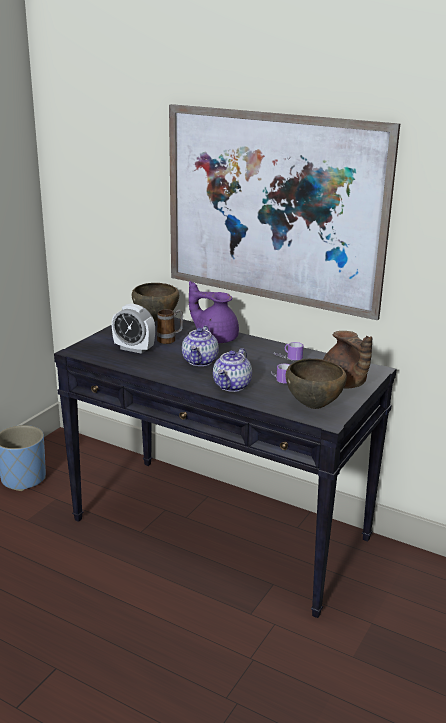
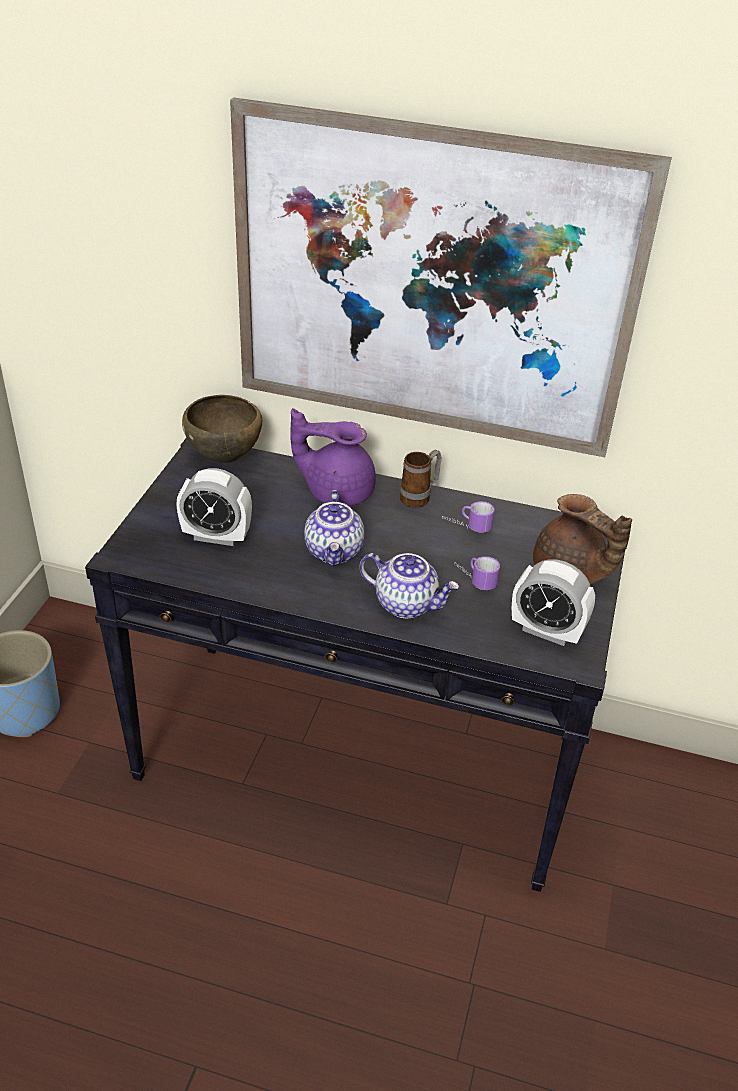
camera: 15 degrees left, 15 degrees up
mug [157,309,183,344] -> mug moved to [400,450,442,508]
teapot [213,348,252,392] -> teapot turned 75 degrees counterclockwise [359,553,459,618]
brown bowl [286,359,347,409] -> alarm clock [512,559,595,646]

